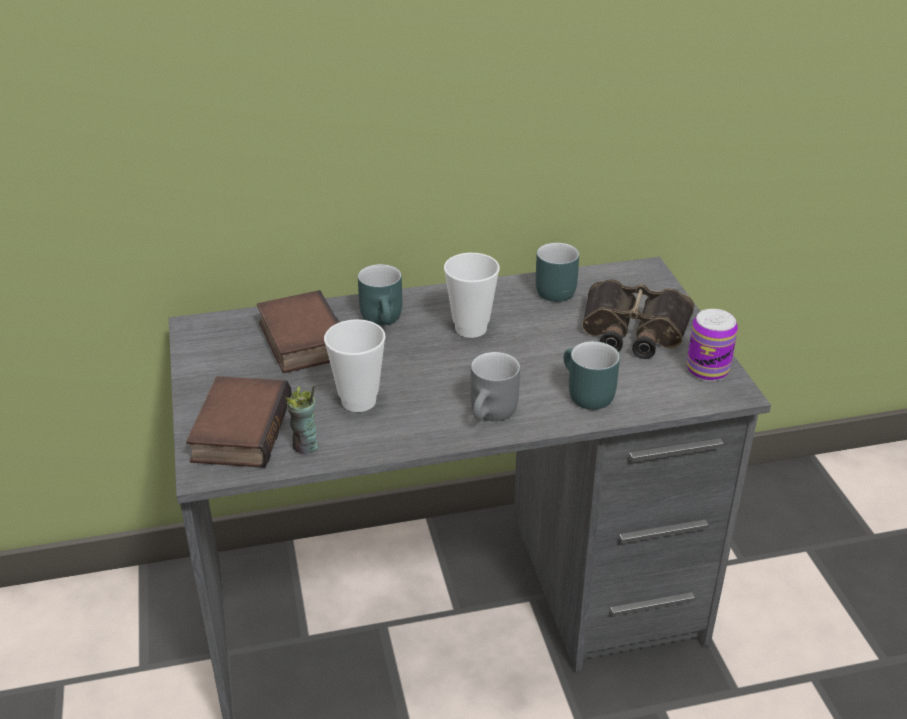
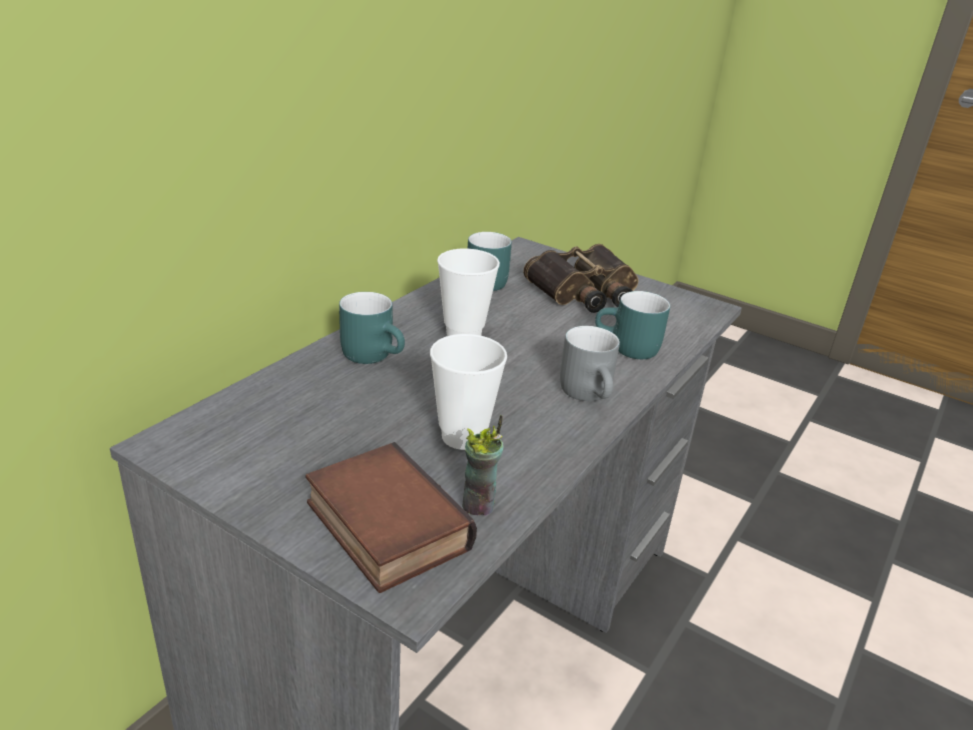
camera: 45 degrees left, 5 degrees down
book [257,290,339,373] -> none
can [687,309,738,381] -> none

